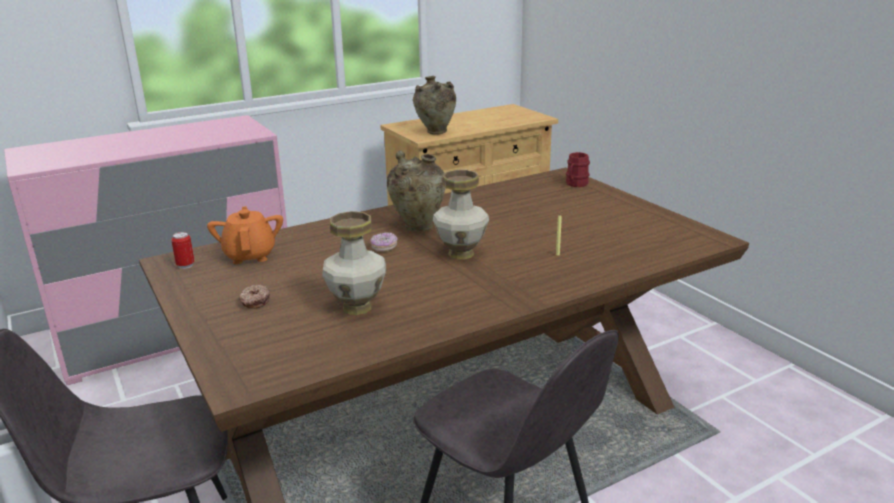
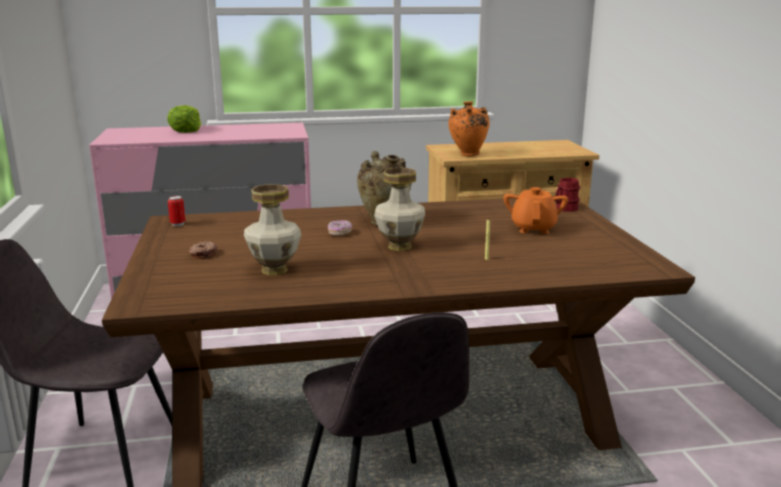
camera: 20 degrees right, 5 degrees down
orange teapot [207,206,283,264] -> orange teapot moved to [503,187,568,234]
beige vase [413,76,456,135] -> orange vase [448,101,490,156]
none -> lettuce [167,105,201,133]

